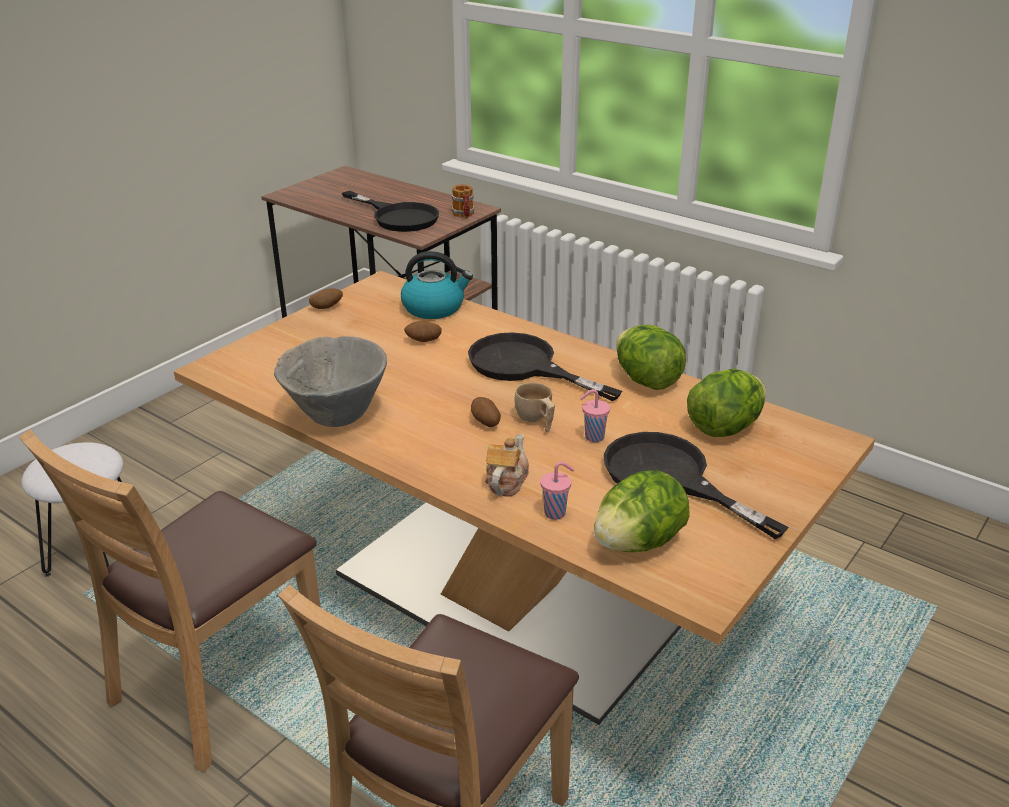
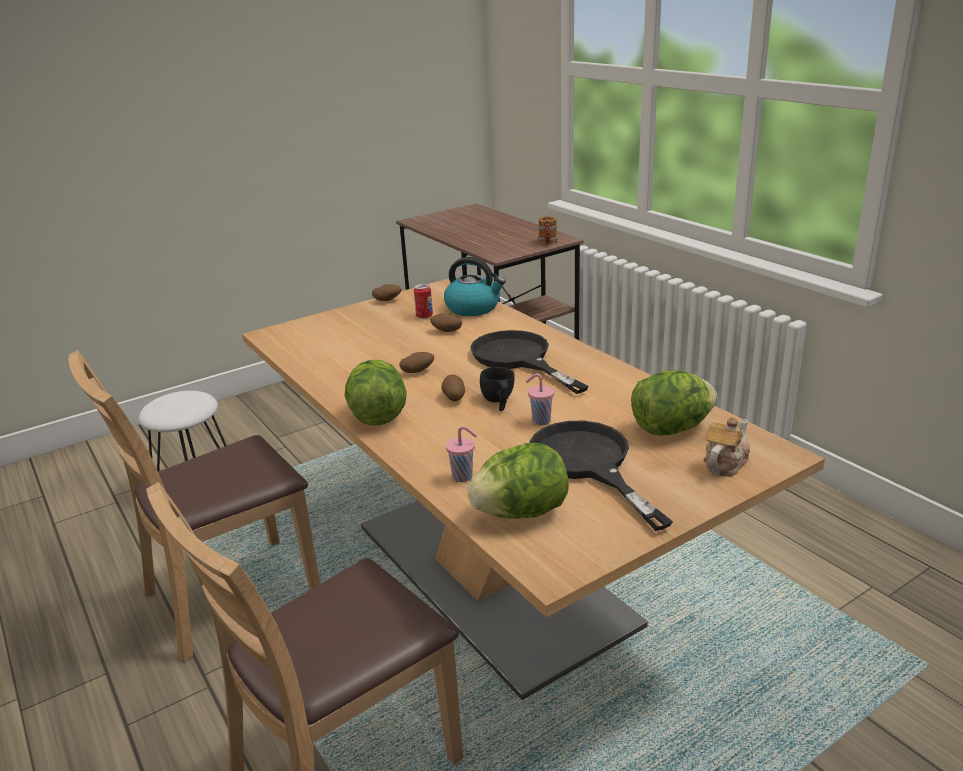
camera: 20 degrees right, 5 degrees down
grey bowl [274,336,387,427] -> none
black frying pan [342,191,439,232] -> none
teapot [485,434,529,496] -> teapot moved to [703,417,750,477]
beige cup [515,383,555,432] -> black cup [480,367,515,411]
lettuce [616,324,686,390] -> lettuce moved to [345,360,406,426]
none -> potato [399,352,434,373]
none -> can [414,284,433,319]

